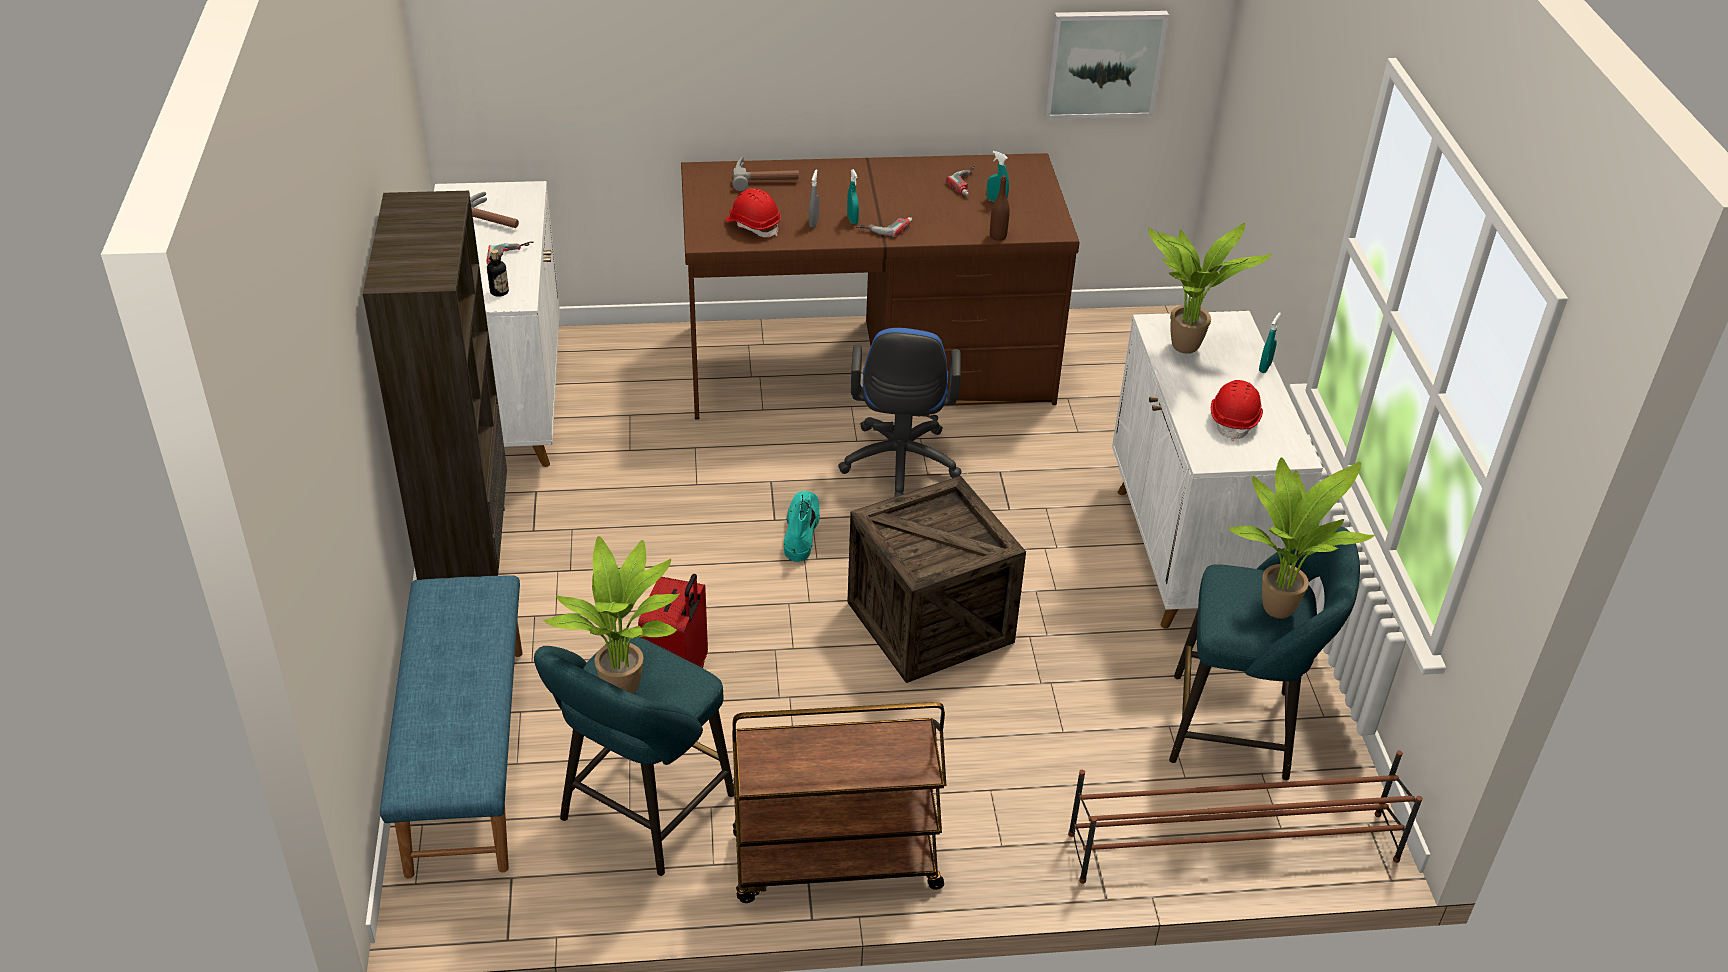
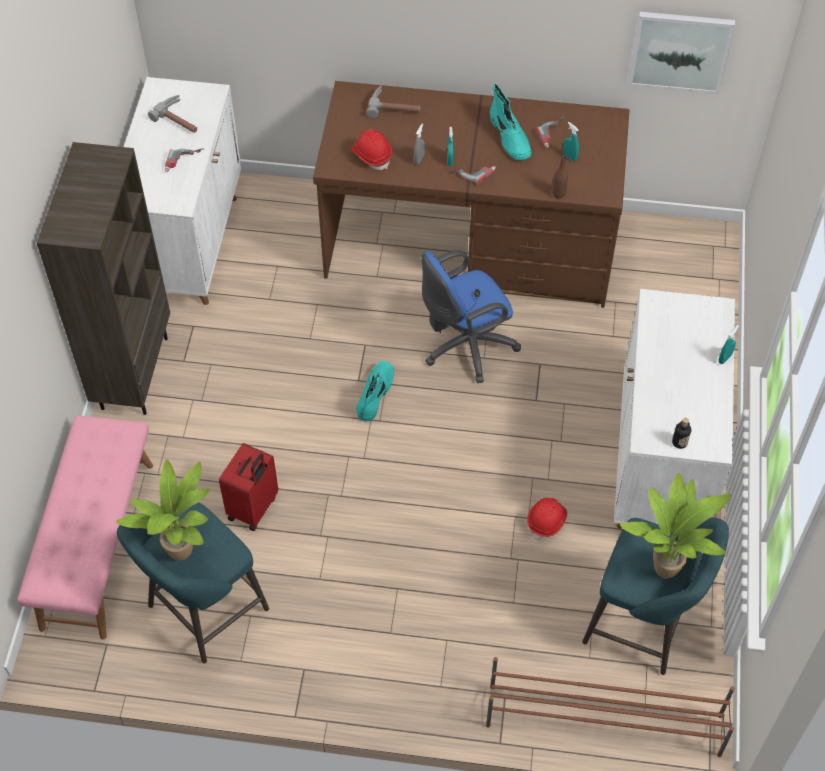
camera: 15 degrees right, 15 degrees up
blue bench [380,575,523,878] -> pink bench [17,415,153,639]
bottle [487,249,509,297] -> bottle moved to [672,418,691,449]
brown cart [732,702,946,903] -> none
blue office chair [838,328,962,497] -> blue office chair turned 45 degrees clockwise [421,250,521,383]
crate [847,476,1026,683] -> none
potted plant [1148,223,1272,354] -> none
red hard hat [1211,380,1263,441] -> red hard hat moved to [527,498,567,541]
none -> turquoise boot [490,84,532,161]

